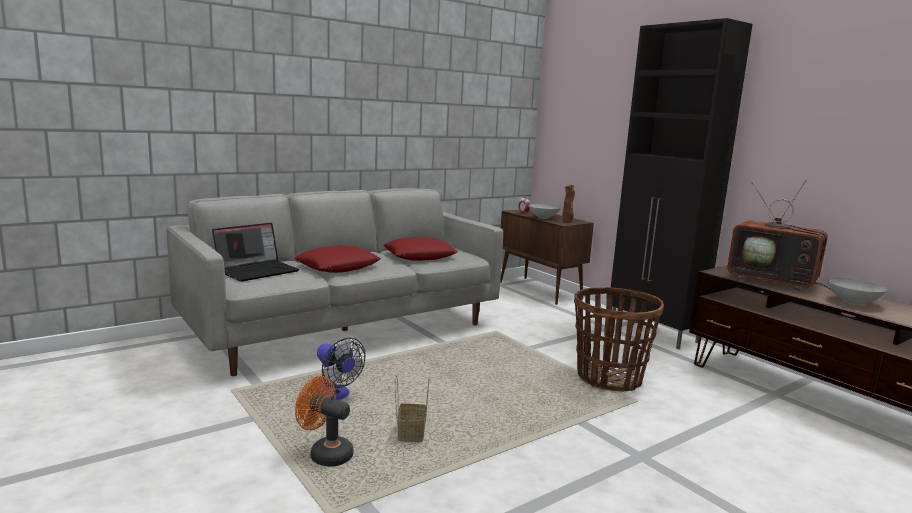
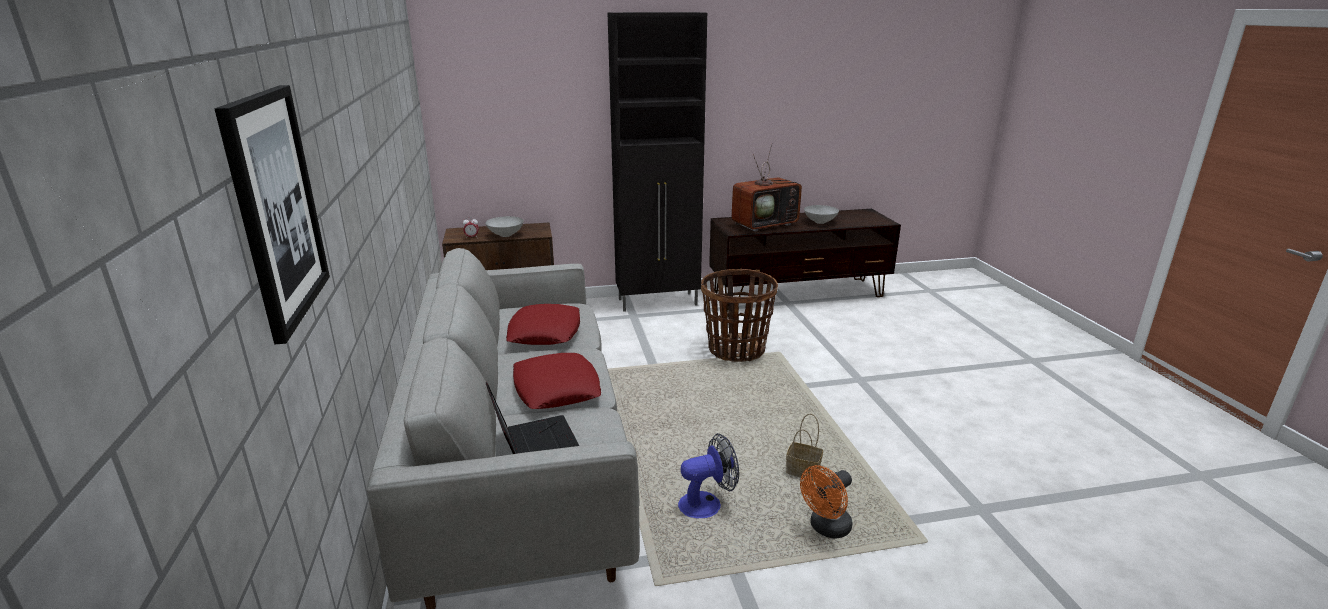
camera: 65 degrees left, 10 degrees up
brown vase [562,185,575,223] -> none
none -> picture [215,85,330,344]

